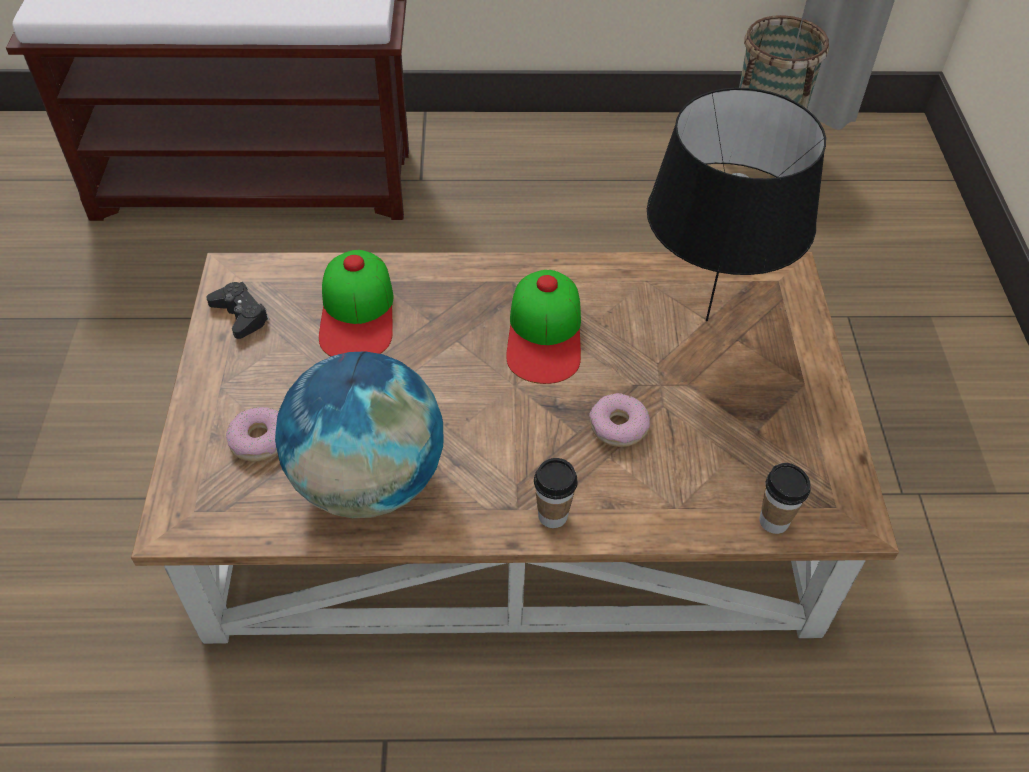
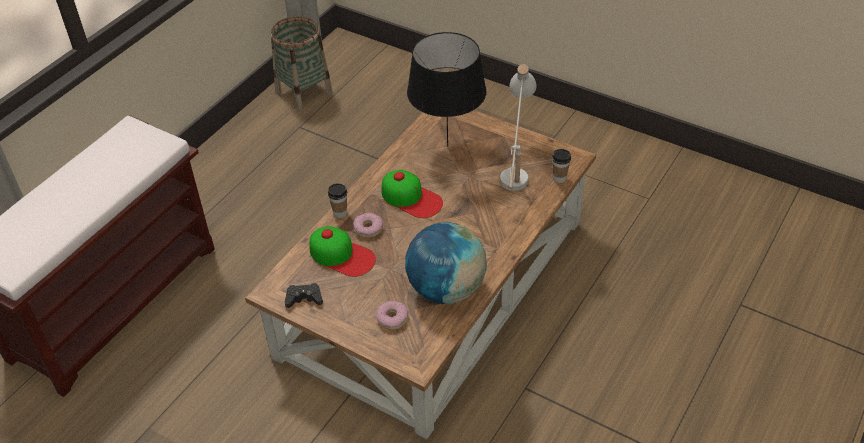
camera: 55 degrees left, 5 degrees down
cup [534,458,578,528] -> cup moved to [328,183,347,218]
donut [589,393,650,447] -> donut moved to [353,213,383,238]
none -> white table lamp [500,64,537,191]

